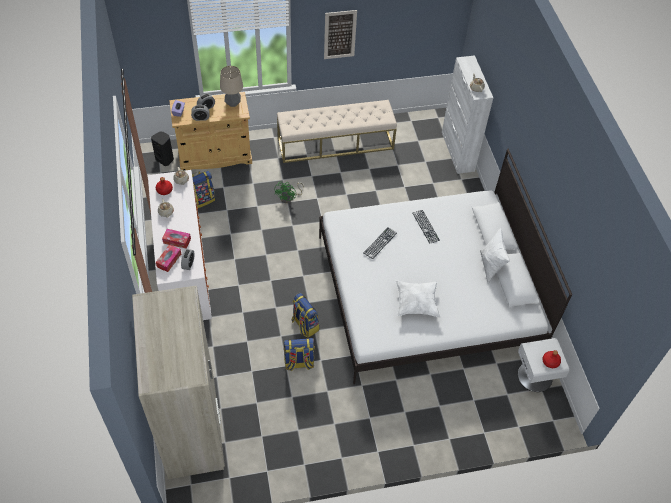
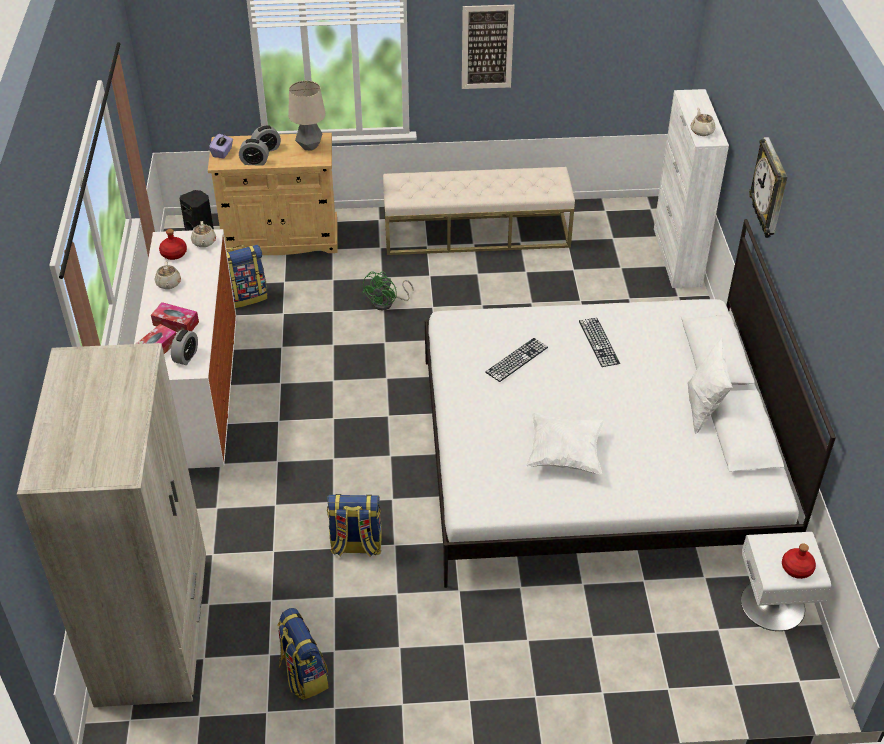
camera: 10 degrees right, 10 degrees down
backpack [292,293,319,338] -> backpack moved to [277,608,329,700]
none -> wall clock [749,137,788,238]

